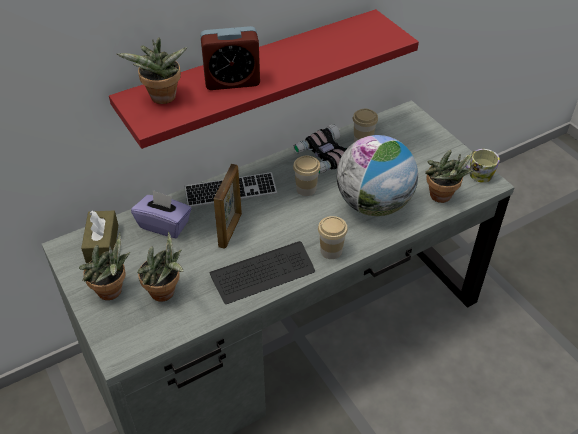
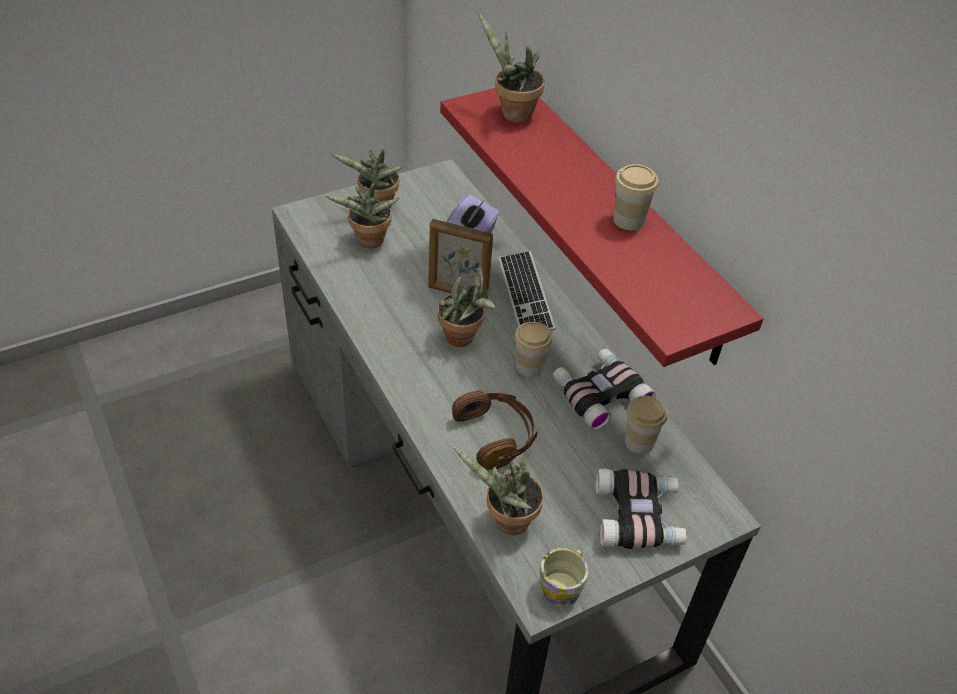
camera: 90 degrees right, 0 degrees up
brown tissue box [81,210,118,263] -> none
alarm clock [200,26,260,90] -> none
keyboard [209,241,315,304] -> none
cup [318,216,348,259] -> cup moved to [613,164,658,230]
globe [337,135,418,216] -> brown headphones [452,391,537,470]
none -> potted plant [437,265,495,347]
none -> binoculars [596,468,687,549]

